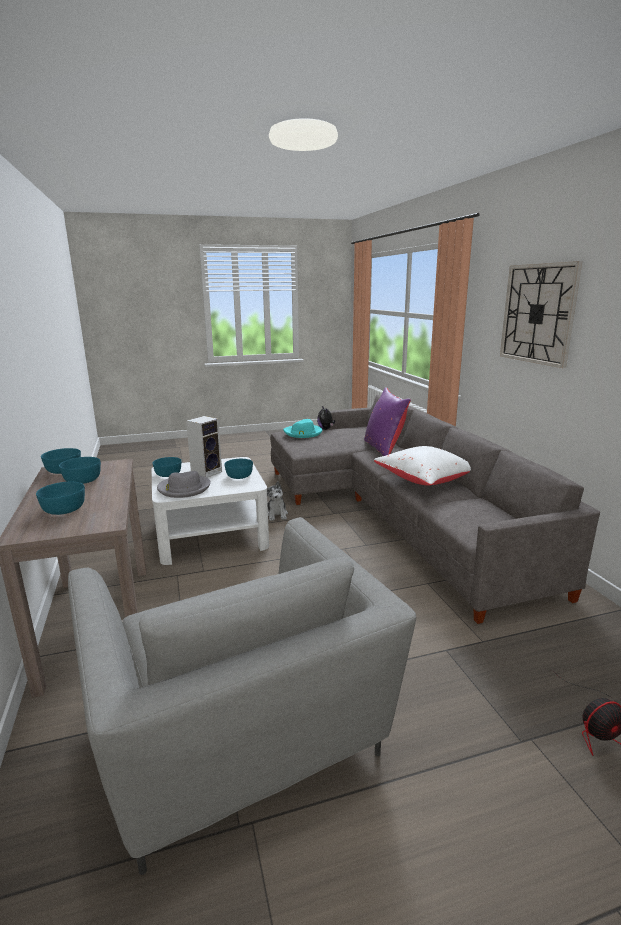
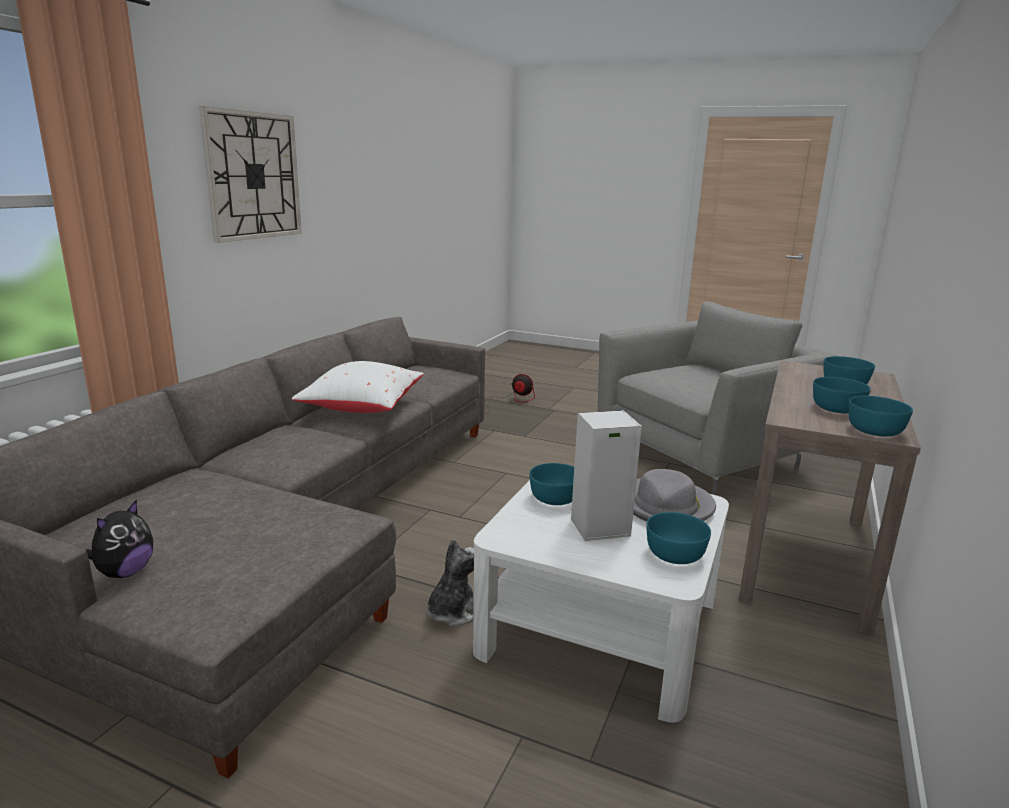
camera: 140 degrees left, 0 degrees up
grey armchair [68,517,416,875] -> grey armchair turned 45 degrees clockwise [598,301,837,495]
turquoise hat [283,419,322,438] -> none
purple pillow [364,387,411,456] -> none

